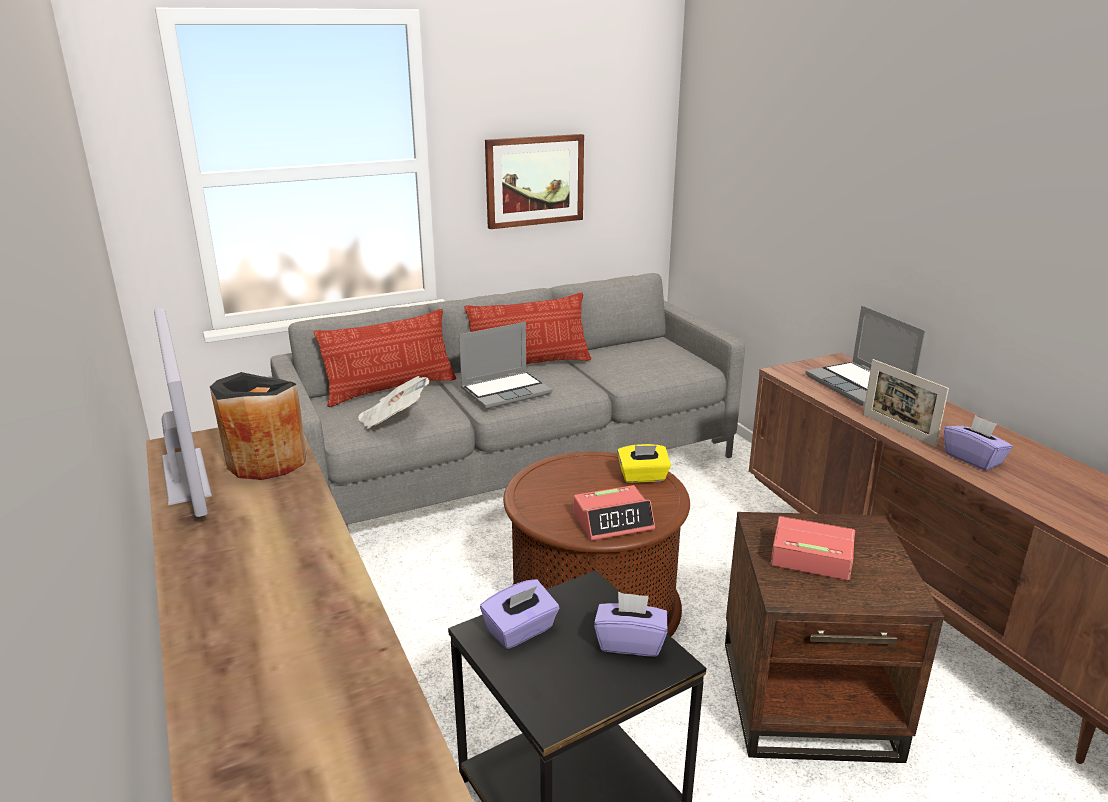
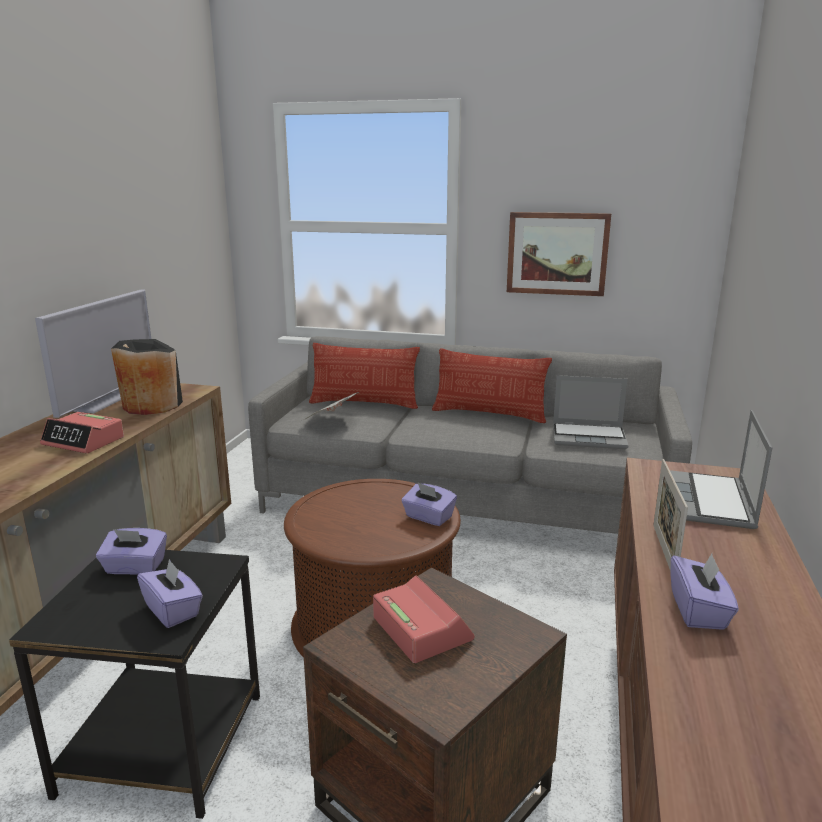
camera: 40 degrees right, 5 degrees down
laptop [459,322,552,409] -> laptop moved to [553,375,629,449]
alarm clock [573,485,655,541] -> alarm clock moved to [40,412,124,454]
yellow tissue box [617,444,671,483] -> purple tissue box [402,483,457,526]

